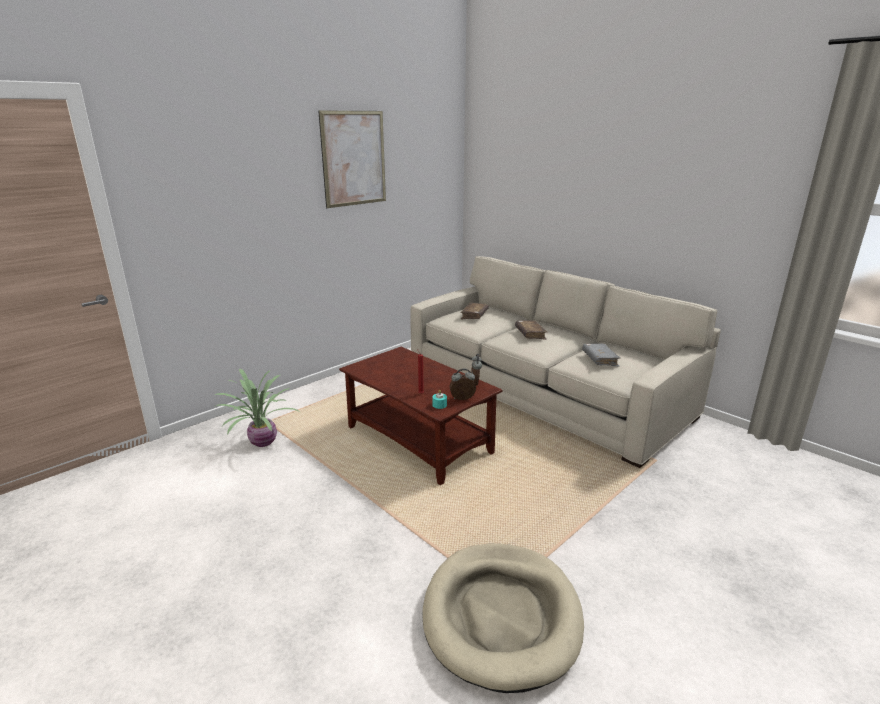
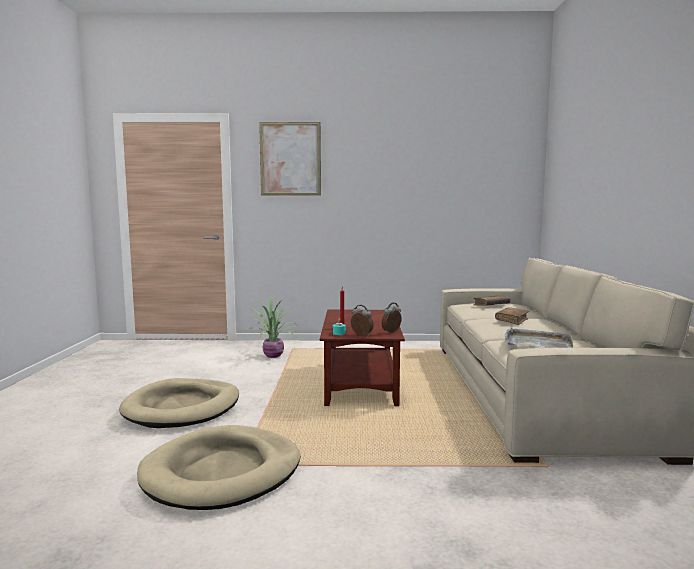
camera: 45 degrees right, 15 degrees down
picture [318,111,386,208] -> picture moved to [259,122,321,196]
grey book [582,344,621,366] -> grey tray [504,327,573,348]
none -> beige dog bed [119,378,239,428]

